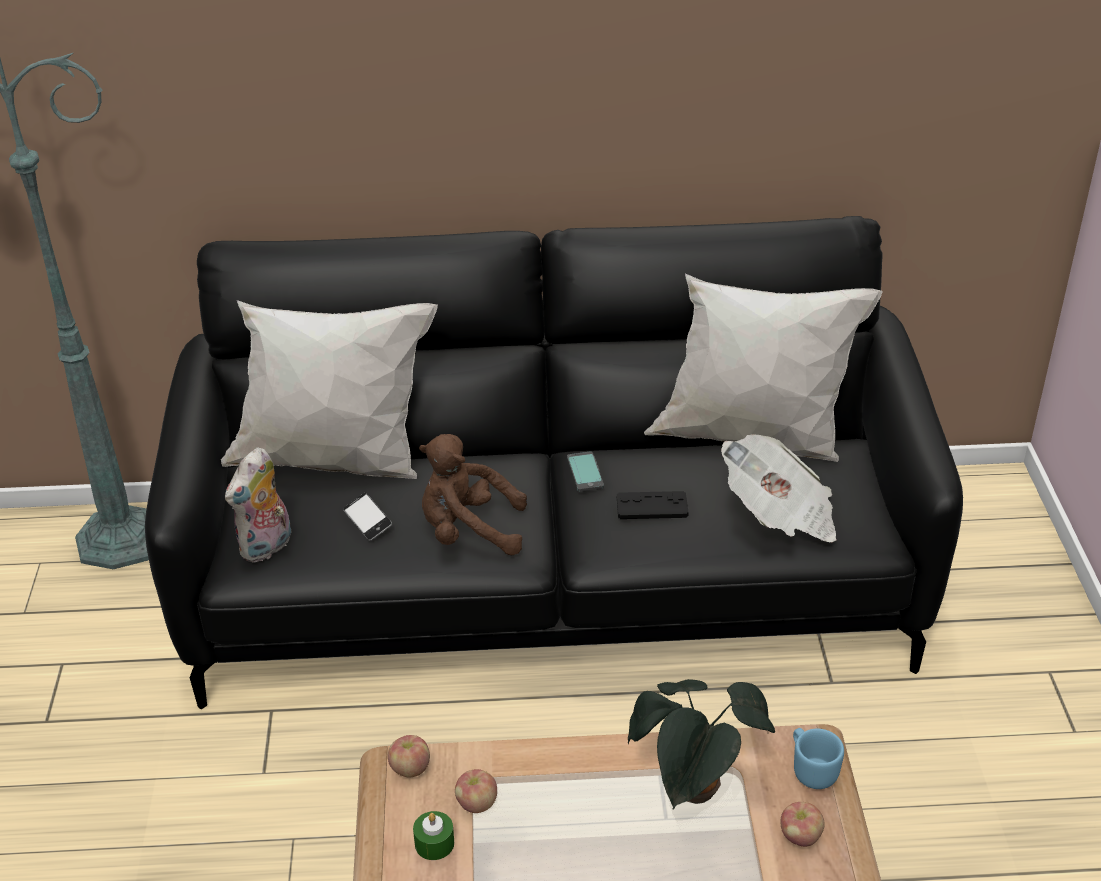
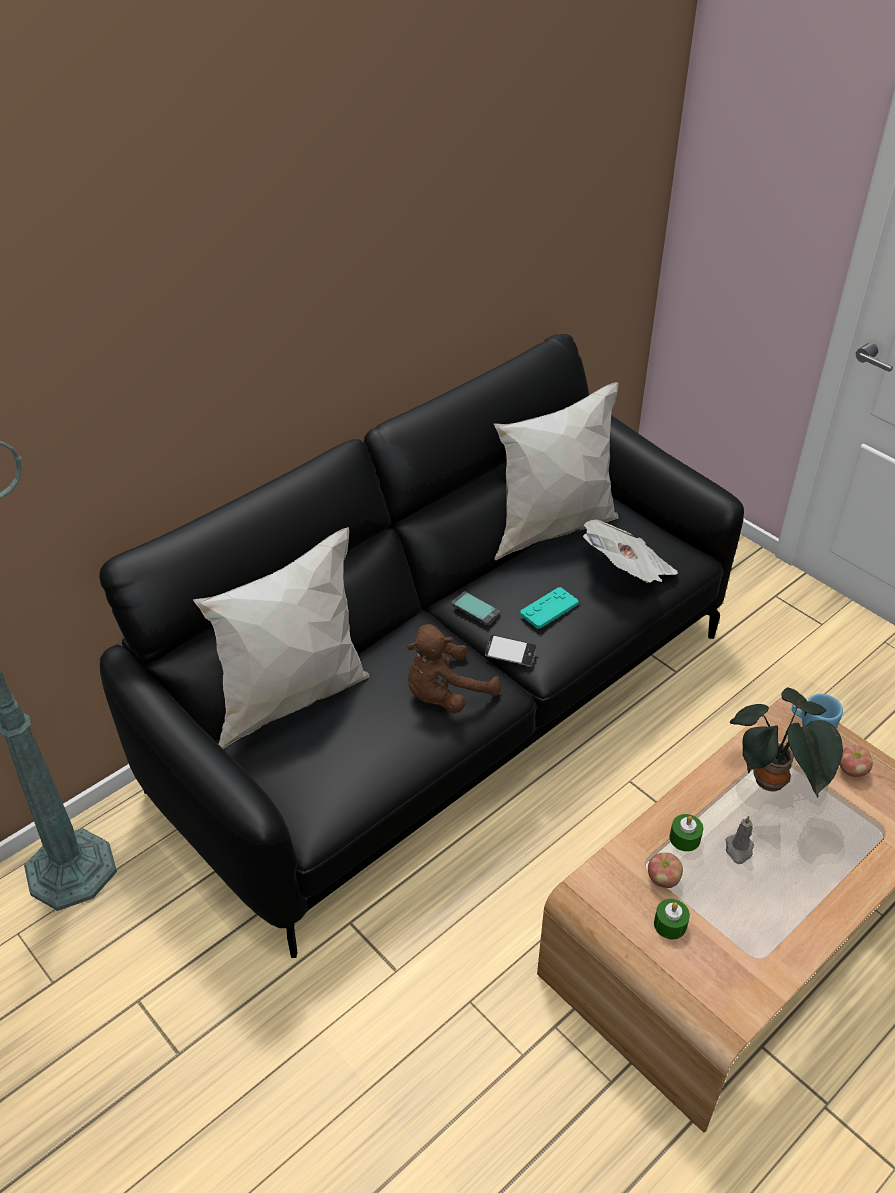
camera: 40 degrees left, 5 degrees up
plush toy [225,448,291,563] -> none
phone [343,493,392,541] -> phone moved to [485,635,537,666]
apple [388,735,430,778] -> none
black game controller [617,491,689,519] -> turquoise game controller [520,587,578,629]
none -> green candle [670,814,703,852]
none -> grey candle [726,816,754,864]

